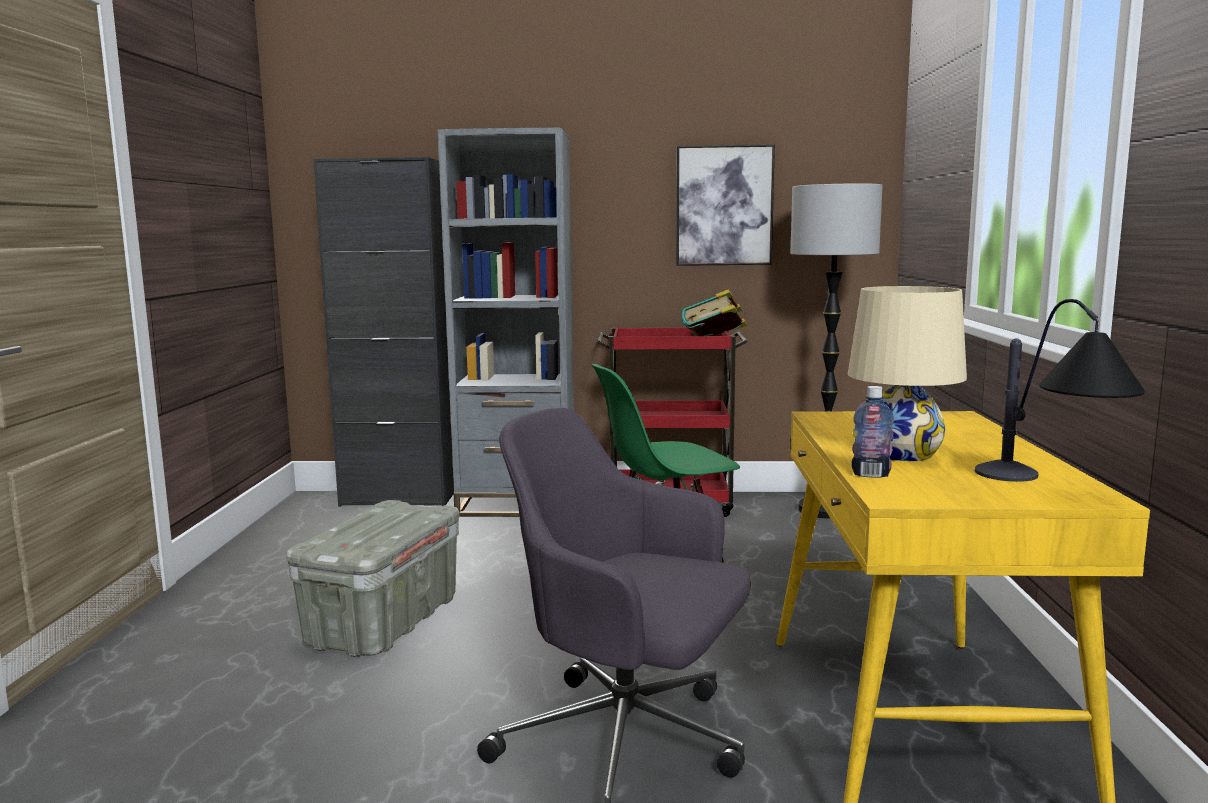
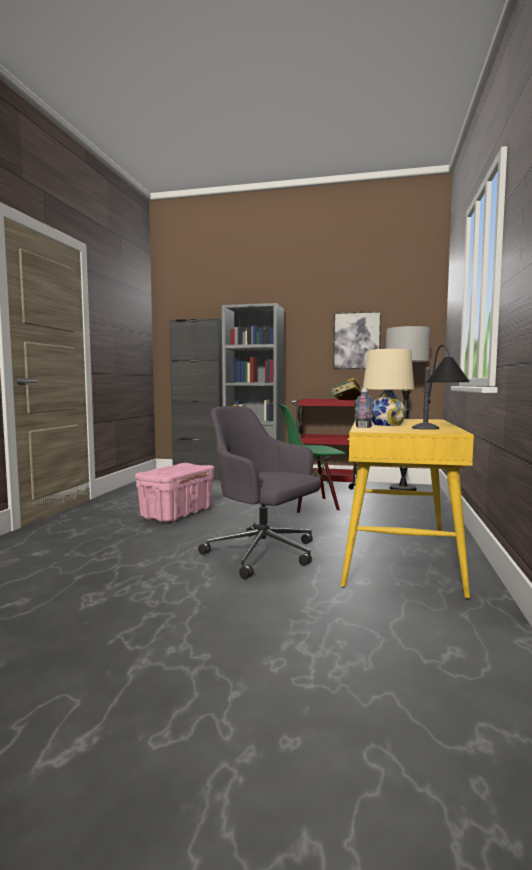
camera: 10 degrees right, 5 degrees down
grey storage box [286,500,460,657] -> pink storage box [135,463,214,522]

